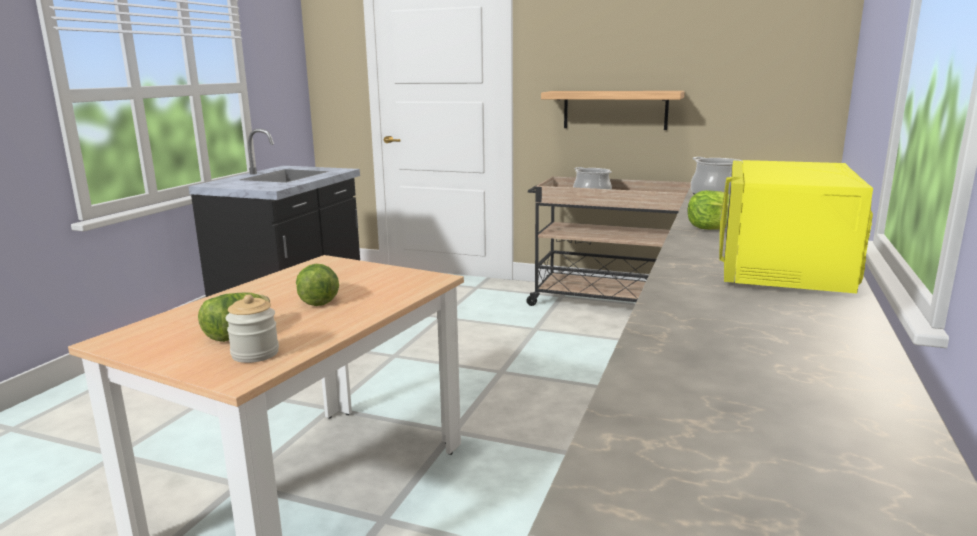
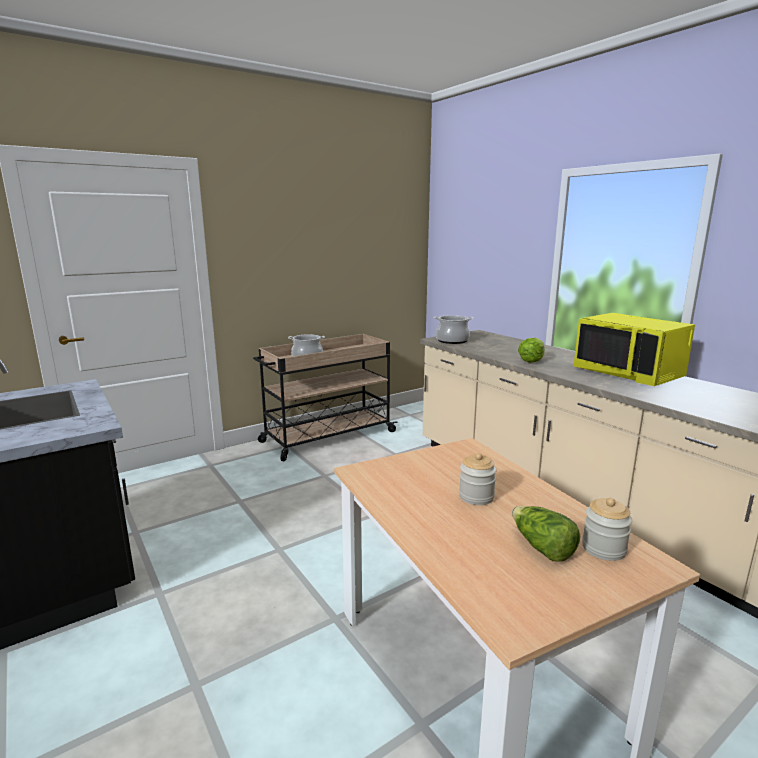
camera: 55 degrees left, 0 degrees up
lettuce [296,264,339,306] -> jar [459,453,497,505]
shelf [541,91,685,130] -> none

